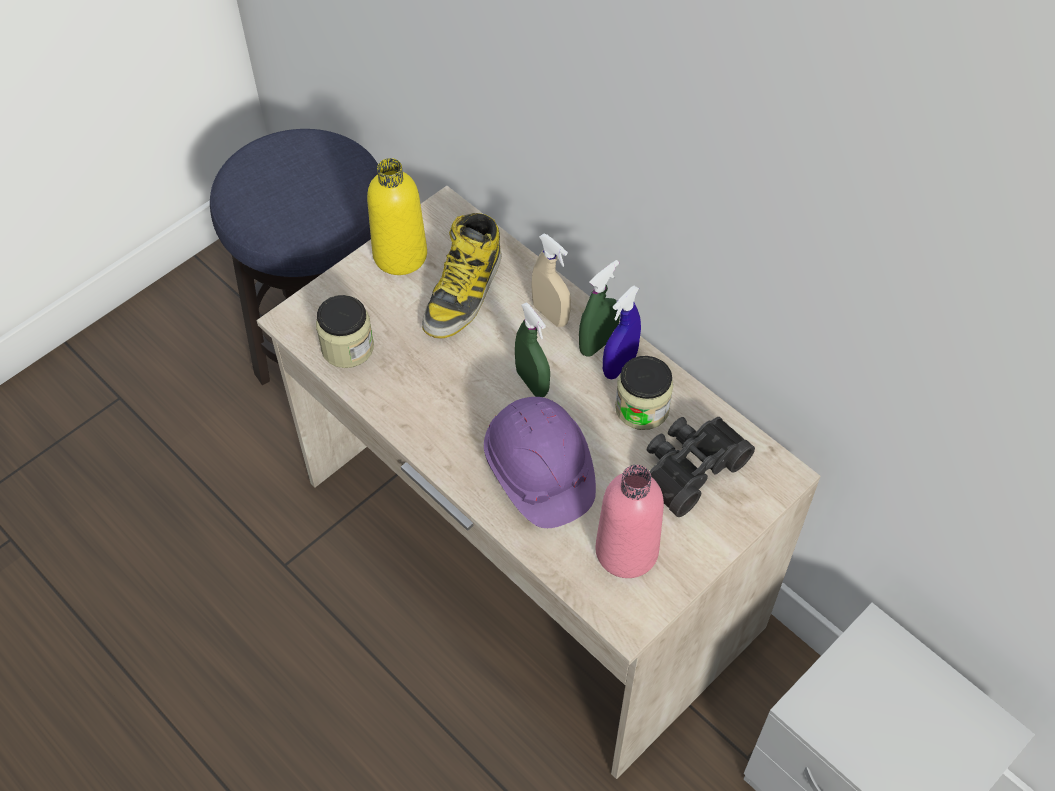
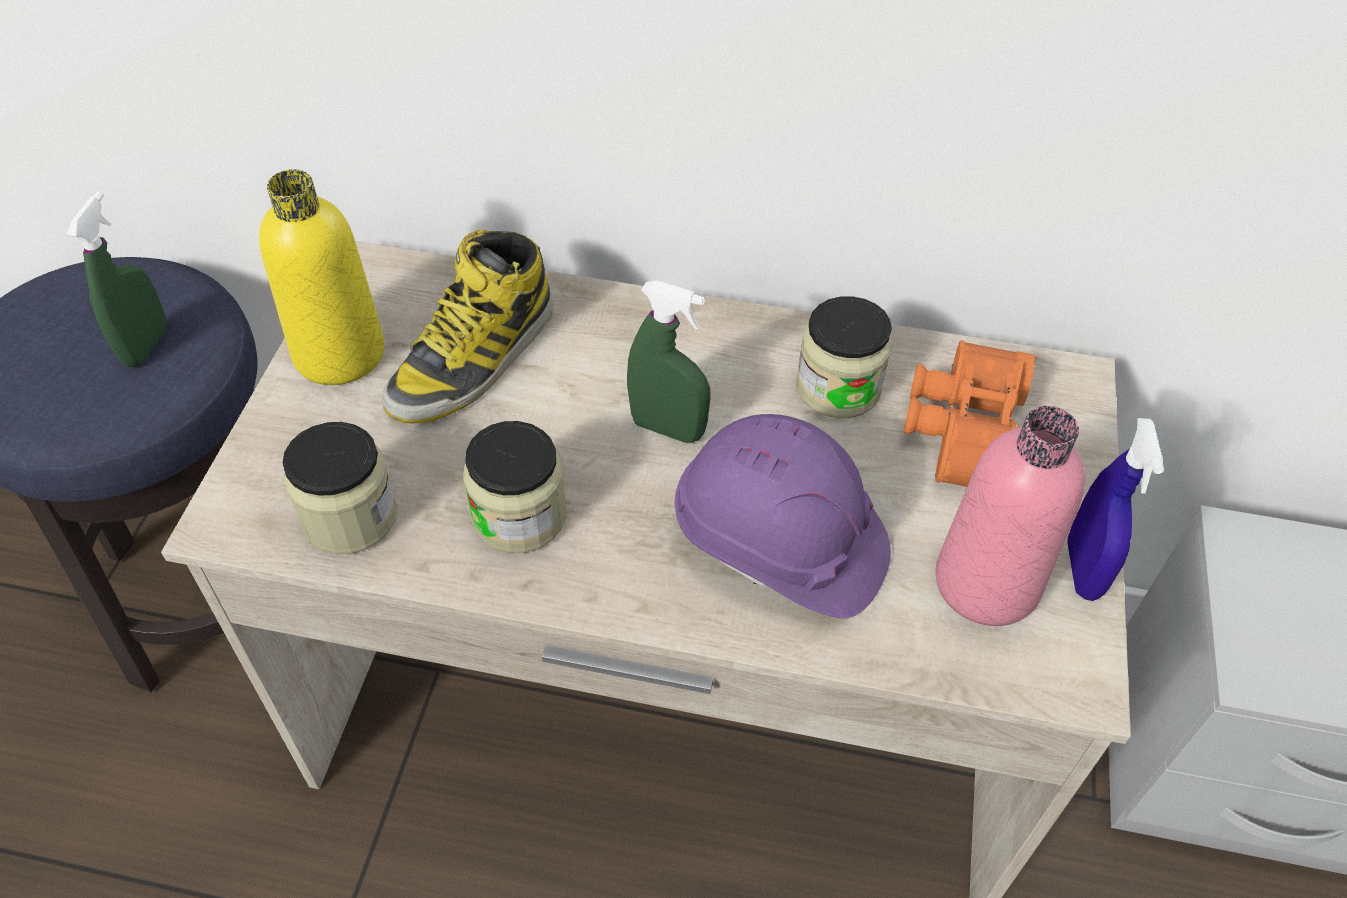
camera: 35 degrees left, 5 degrees down
boot [422,213,502,339] -> boot turned 45 degrees clockwise [382,230,553,424]
beige spray bottle [532,234,571,327] -> none
green spray bottle [579,260,620,356] -> green spray bottle moved to [67,191,167,367]
blue spray bottle [603,286,641,379] -> blue spray bottle moved to [1067,418,1164,601]
black binoculars [647,417,755,517] -> orange binoculars [904,340,1035,487]
none -> jar [463,421,566,553]

